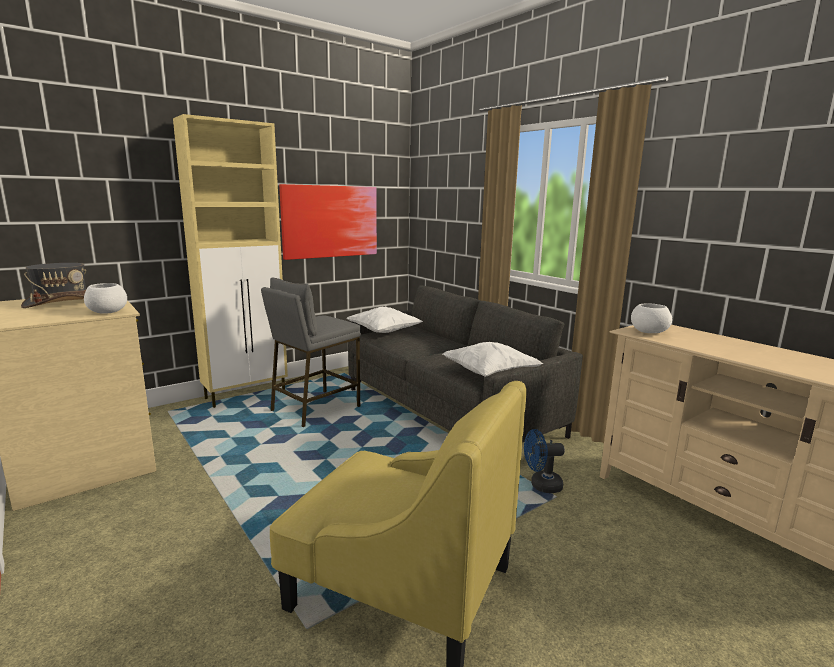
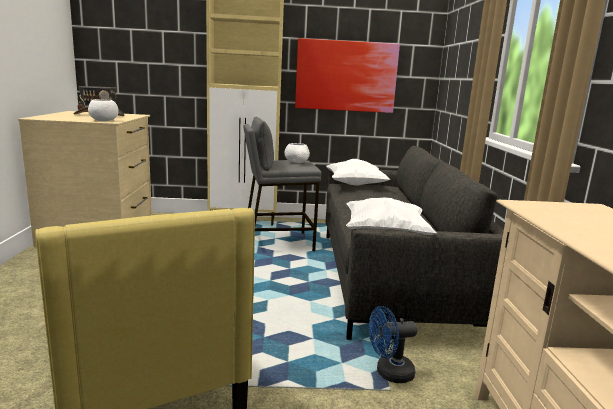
camera: 35 degrees right, 0 degrees up
blue fan [524,429,565,493] -> blue fan turned 45 degrees counterclockwise [368,306,418,383]
white bowl [631,303,672,333] -> white bowl moved to [285,143,310,163]

